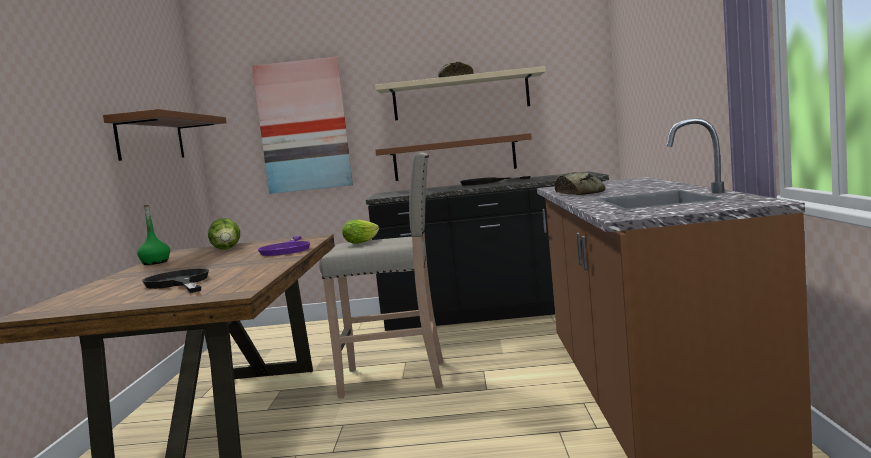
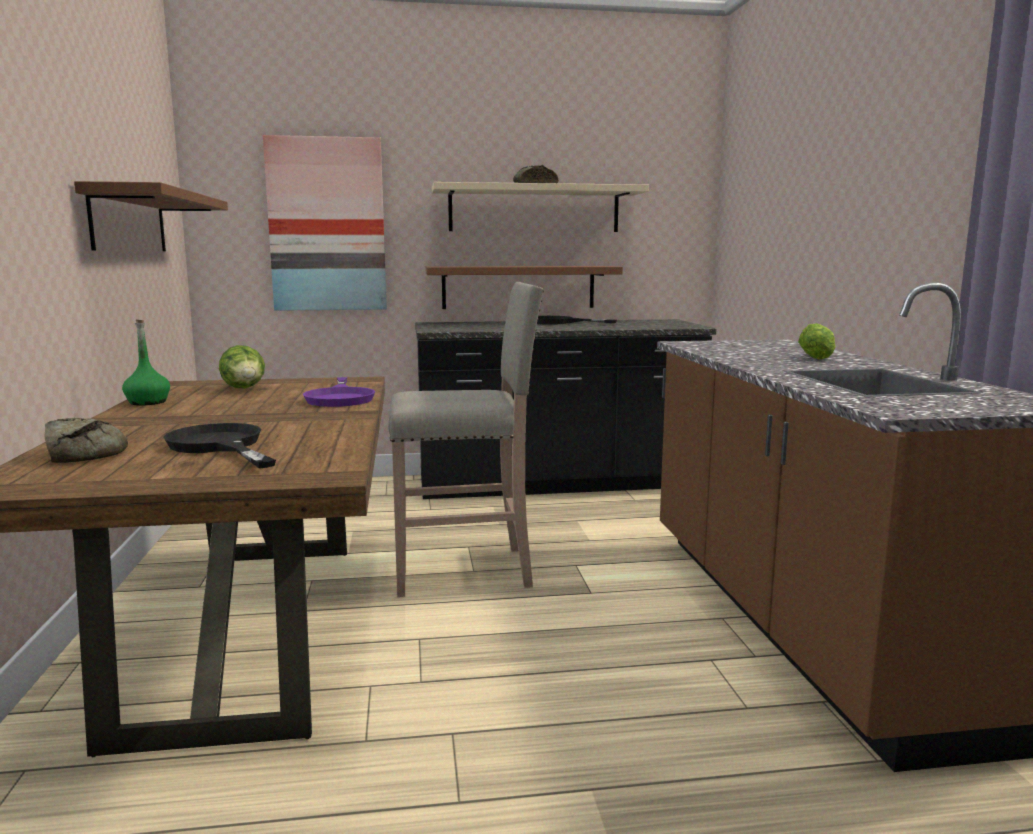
camera: 10 degrees left, 5 degrees up
lettuce [342,220,379,244] -> lettuce moved to [798,323,836,360]
bread [555,172,605,195] -> bread moved to [45,418,128,463]

